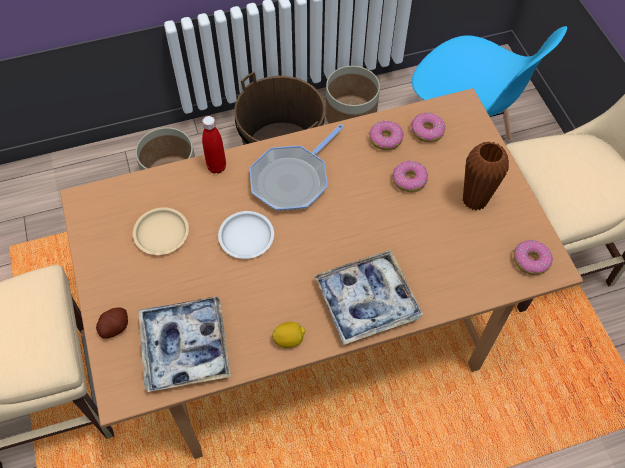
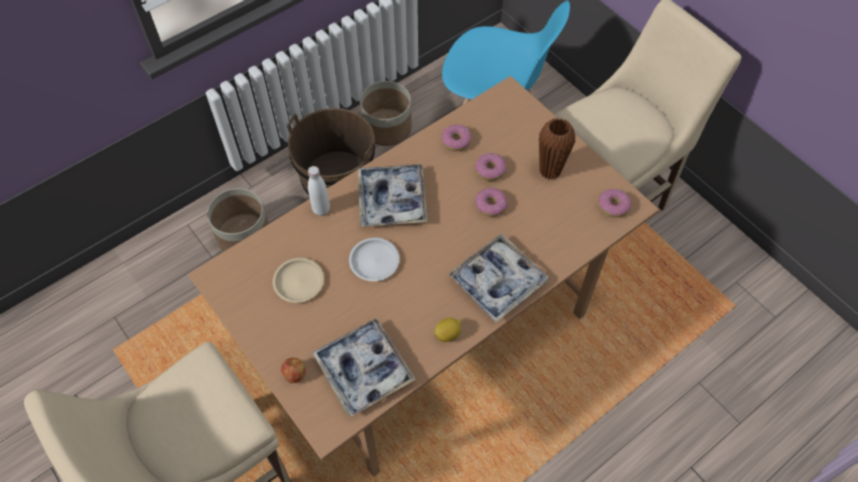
camera: 20 degrees left, 0 degrees up
potato [96,307,128,339] -> apple [281,358,306,383]
red bottle [202,116,226,174] -> white bottle [308,166,330,216]
frying pan [250,124,344,211] -> tray [358,164,427,227]
donut [411,113,445,142] -> donut moved to [475,188,508,217]

